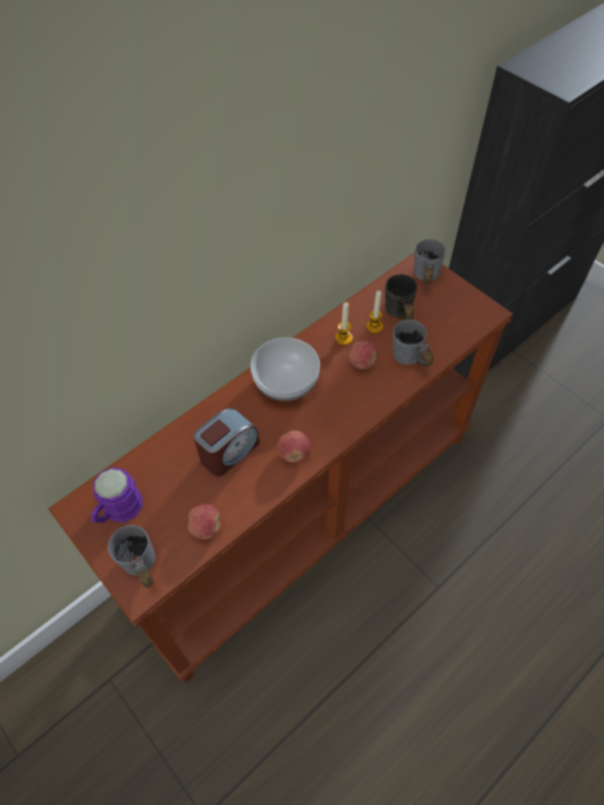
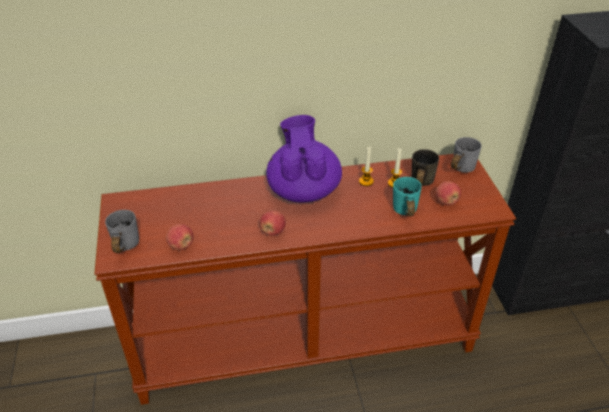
camera: 30 degrees right, 15 degrees down
purple mug [91,467,143,523] -> none
alarm clock [193,408,260,477] -> none
bowl [251,338,320,401] -> purple teapot [266,115,342,202]
apple [349,340,378,369] -> apple moved to [435,181,461,205]
grey mug [393,320,434,367] -> turquoise mug [393,177,422,216]

